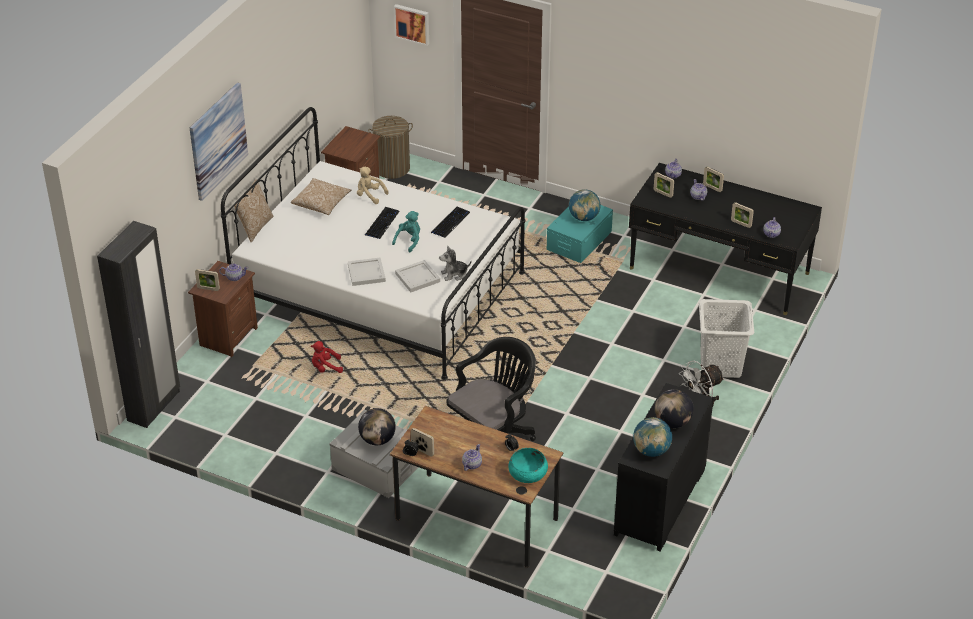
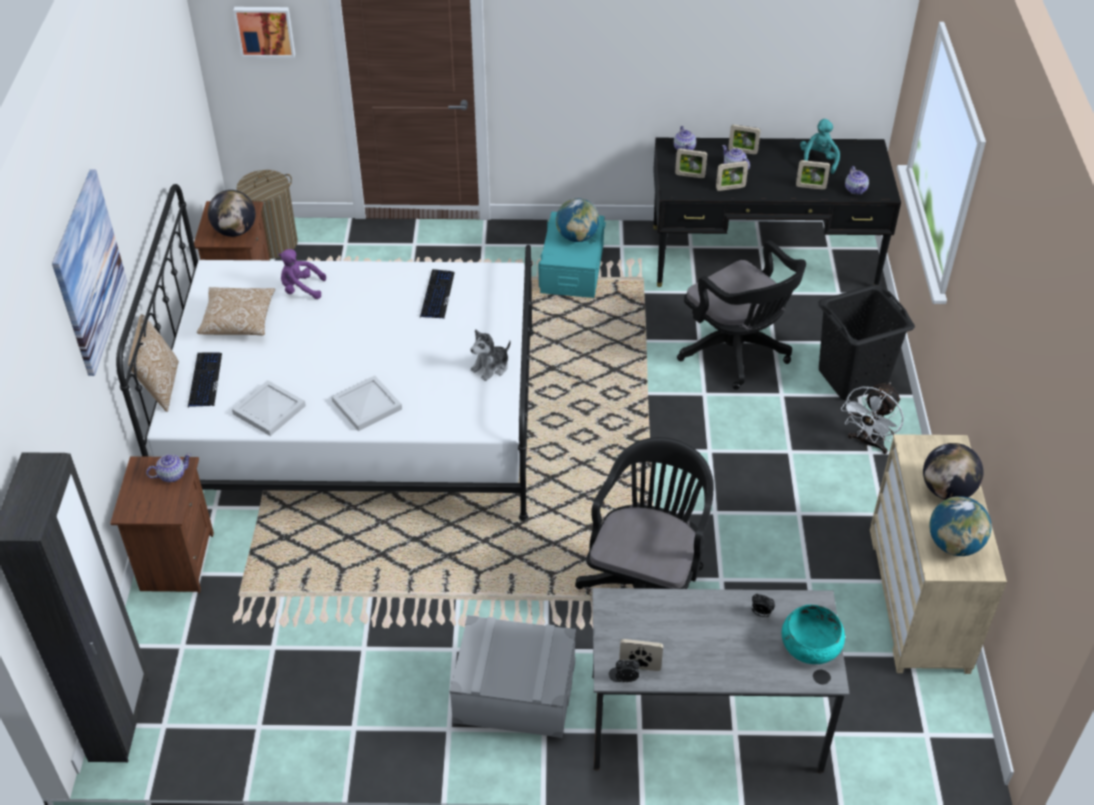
camera: 25 degrees left, 5 degrees up
picture frame [195,269,220,291] -> picture frame moved to [716,161,748,191]
red plush toy [311,341,343,373] -> none
beige plush toy [357,167,389,204] -> purple plush toy [278,249,326,299]
globe [358,408,396,445] -> globe moved to [208,190,255,237]
keyboard [365,207,400,239] -> keyboard moved to [188,353,222,407]
brown desk [390,406,563,568] -> grey desk [592,588,850,773]
turquoise plush toy [392,211,420,252] -> turquoise plush toy moved to [800,119,840,174]
white tray [395,260,440,292] -> white tray moved to [232,380,306,436]
teapot [462,444,482,471] -> none
black dresser [614,383,714,551] -> beige dresser [870,434,1007,674]
white laundry basket [699,299,754,378] -> black laundry basket [818,284,915,400]
none -> black office chair [677,240,806,390]

